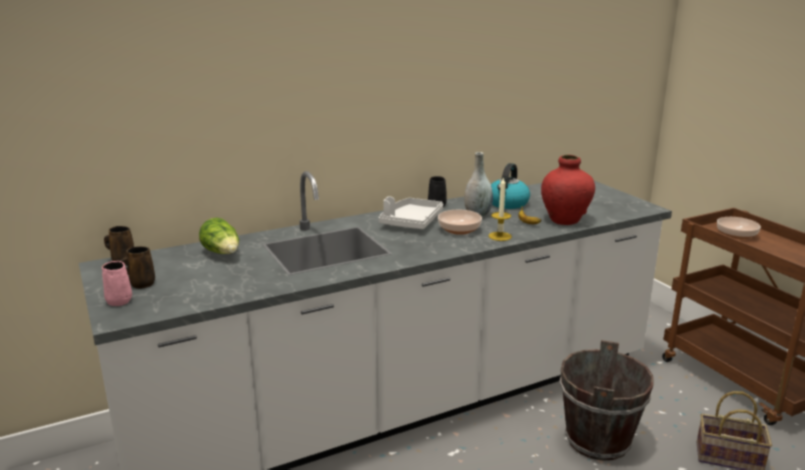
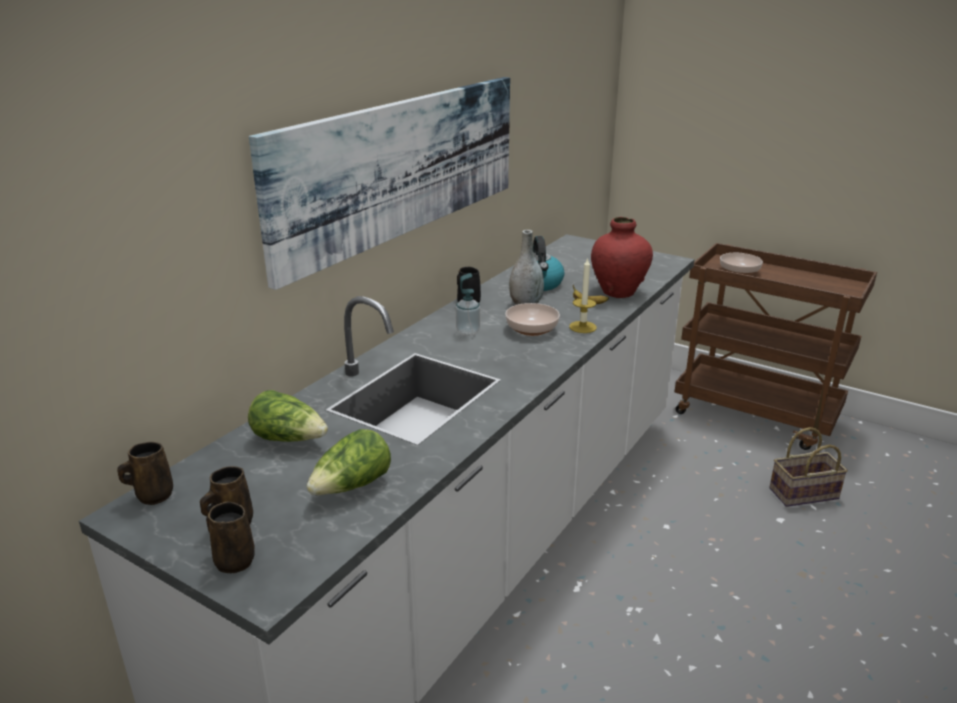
camera: 30 degrees left, 5 degrees up
pink mug [102,261,132,306] -> brown mug [206,502,255,573]
grey tray [379,196,443,229] -> soap dispenser [456,273,480,336]
brown bucket [560,340,654,461] -> none
none -> picture [249,77,510,290]
none -> lettuce [306,429,391,495]

